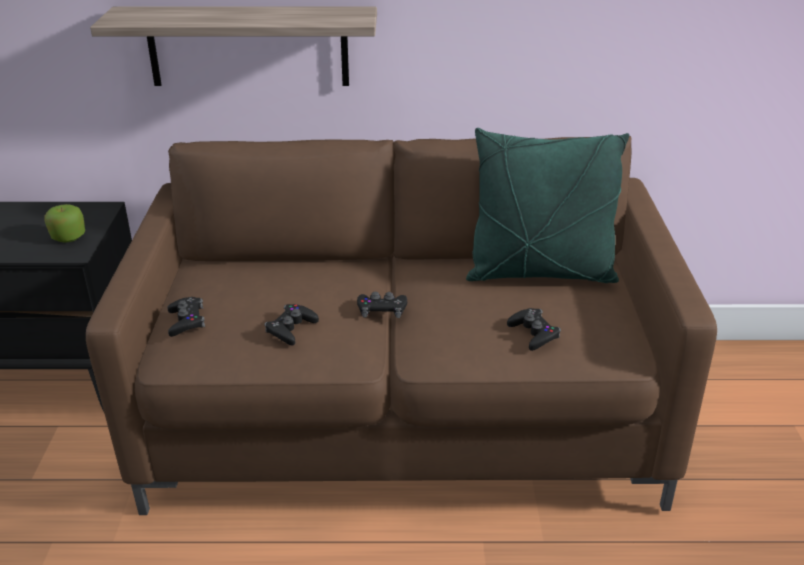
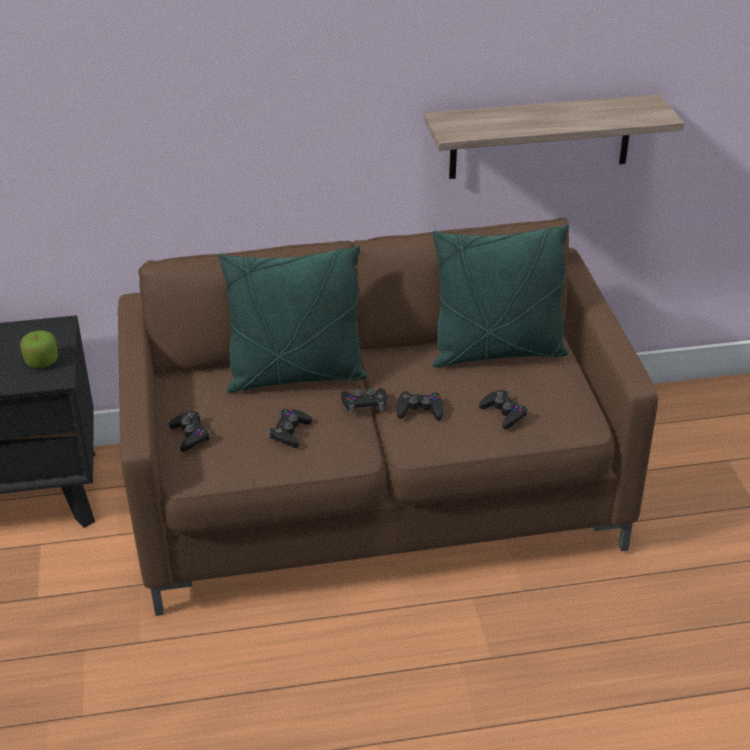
camera: 10 degrees left, 5 degrees up
shelf [90,7,377,86] -> shelf moved to [424,94,685,179]
none -> green pillow [219,246,367,393]
none -> black game controller [397,391,443,421]

